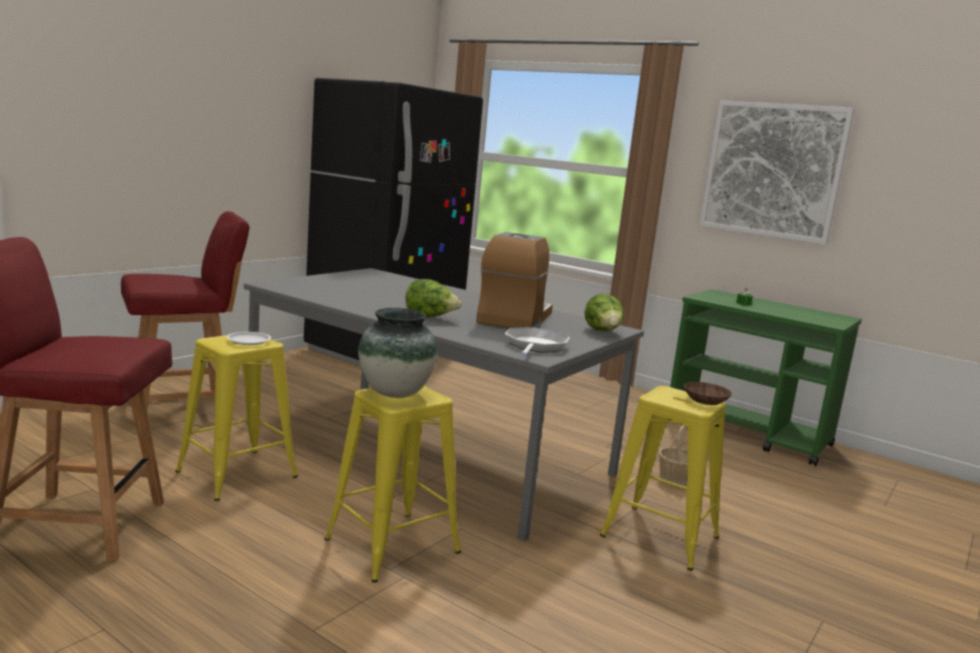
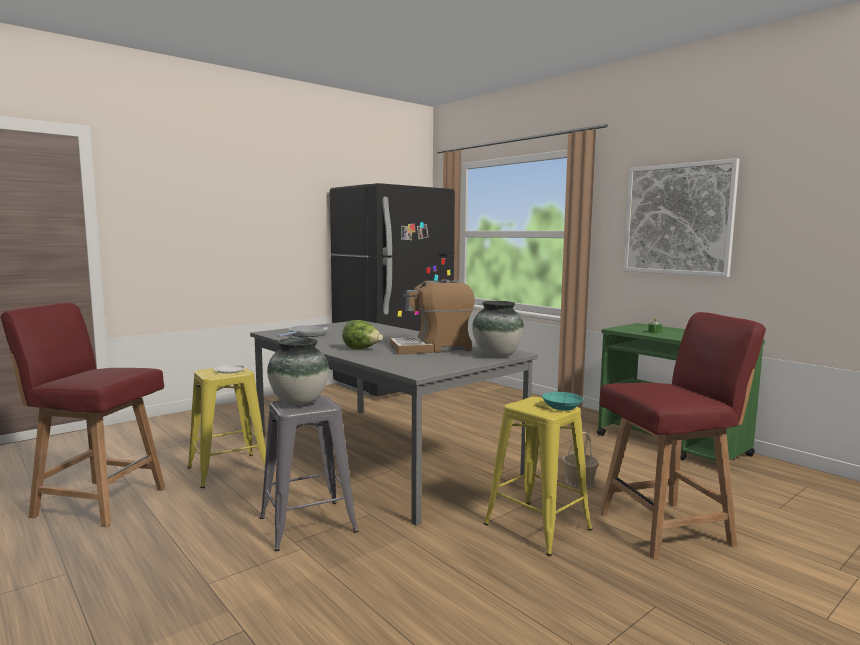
camera: 15 degrees right, 5 degrees down
red chair [121,211,250,419] -> red chair moved to [599,312,766,559]
yellow stool [324,385,461,582] -> grey stool [260,395,358,551]
coffee machine [476,232,553,328] -> coffee machine turned 135 degrees counterclockwise [390,280,475,354]
frying pan [505,327,570,356] -> frying pan moved to [277,325,328,337]
lettuce [584,293,624,332] -> vase [472,301,524,358]
brown bowl [684,382,732,405] -> turquoise bowl [542,392,583,410]

